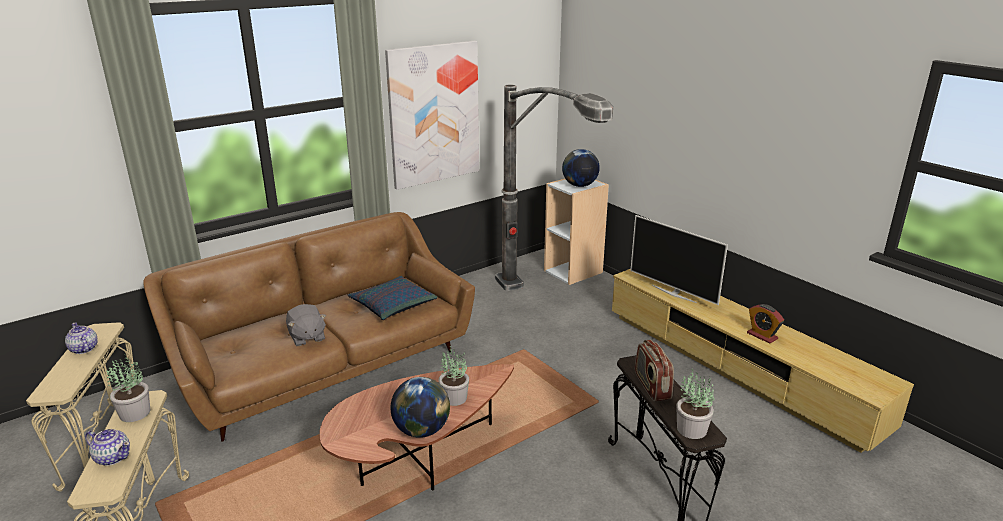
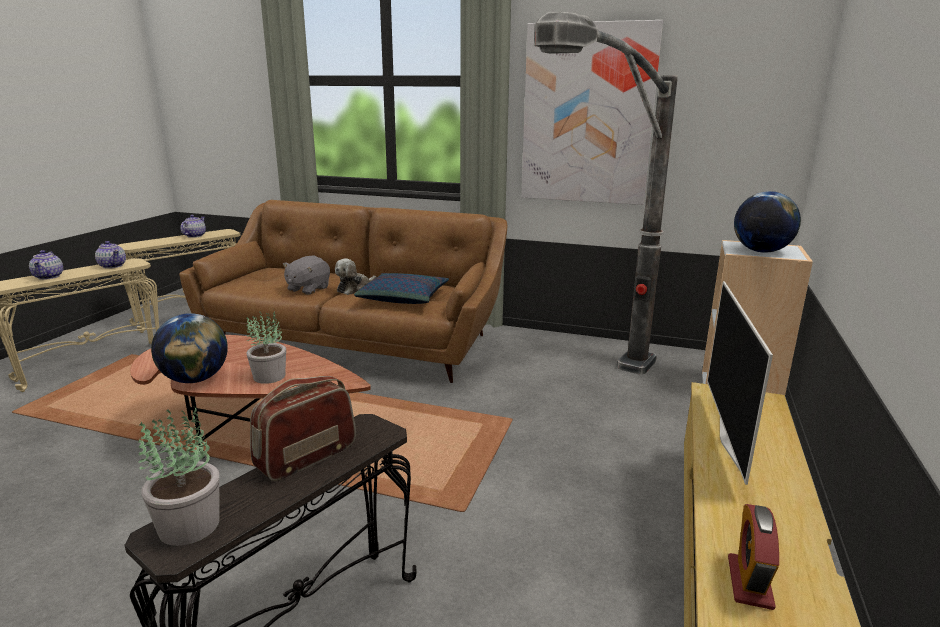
camera: 55 degrees right, 5 degrees down
potted plant [106,354,150,422] -> teapot [95,241,126,269]
none -> plush toy [335,259,377,295]

